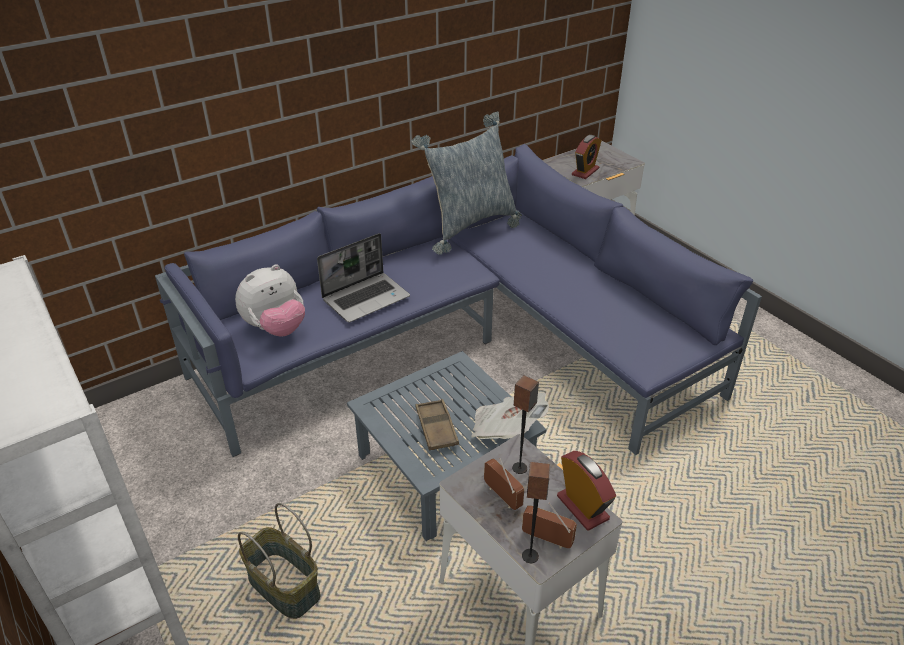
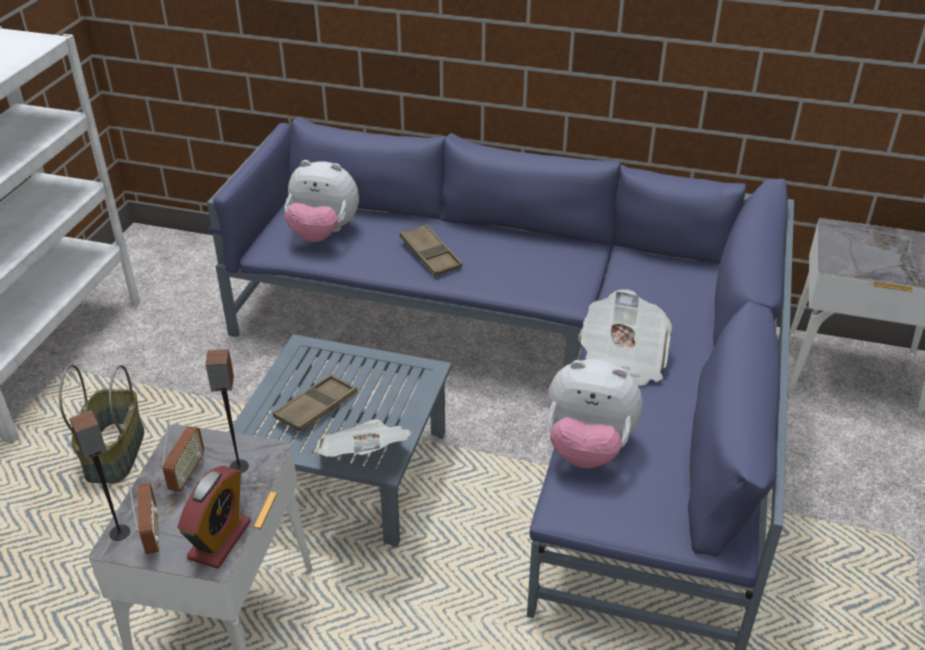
camera: 50 degrees right, 0 degrees up
laptop [317,233,410,322] -> brown tray [400,224,462,276]
pillow [411,112,522,255] -> none
alarm clock [572,135,601,179] -> none
none -> plush toy [548,359,642,468]
none -> newspaper [579,289,672,385]

